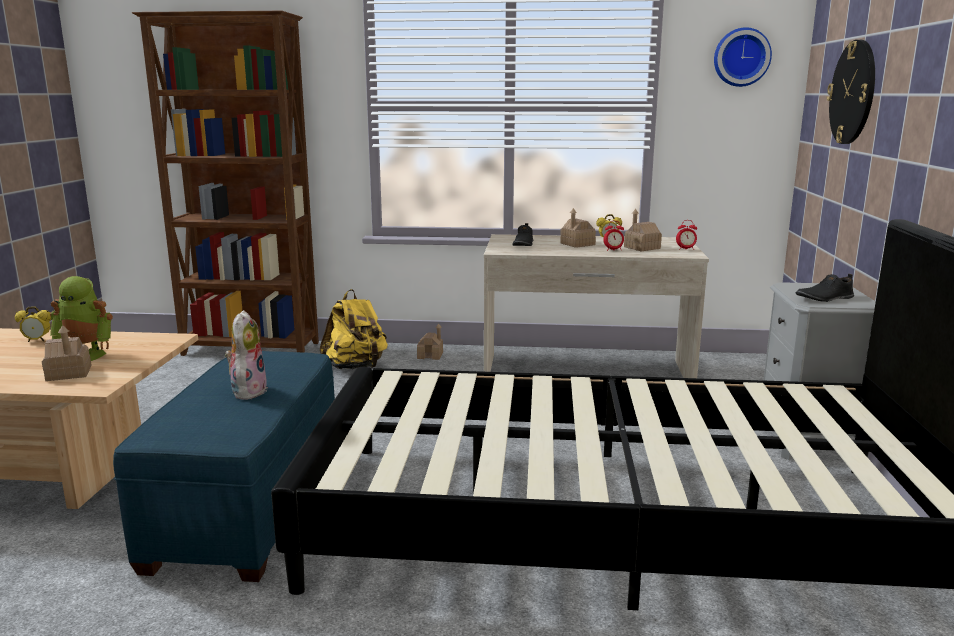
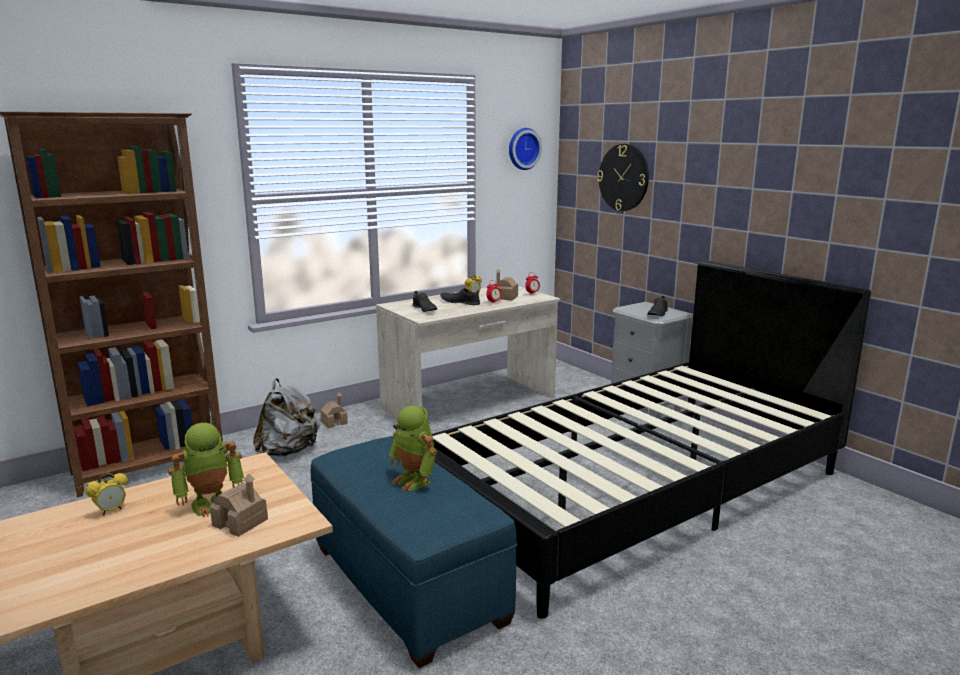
camera: 40 degrees left, 0 degrees up
plush toy [225,310,268,400] -> toy robot [389,406,437,491]
yellow backpack [320,289,388,369] -> grey backpack [253,378,320,457]
toy house [560,208,596,248] -> black shoe [440,288,480,305]

